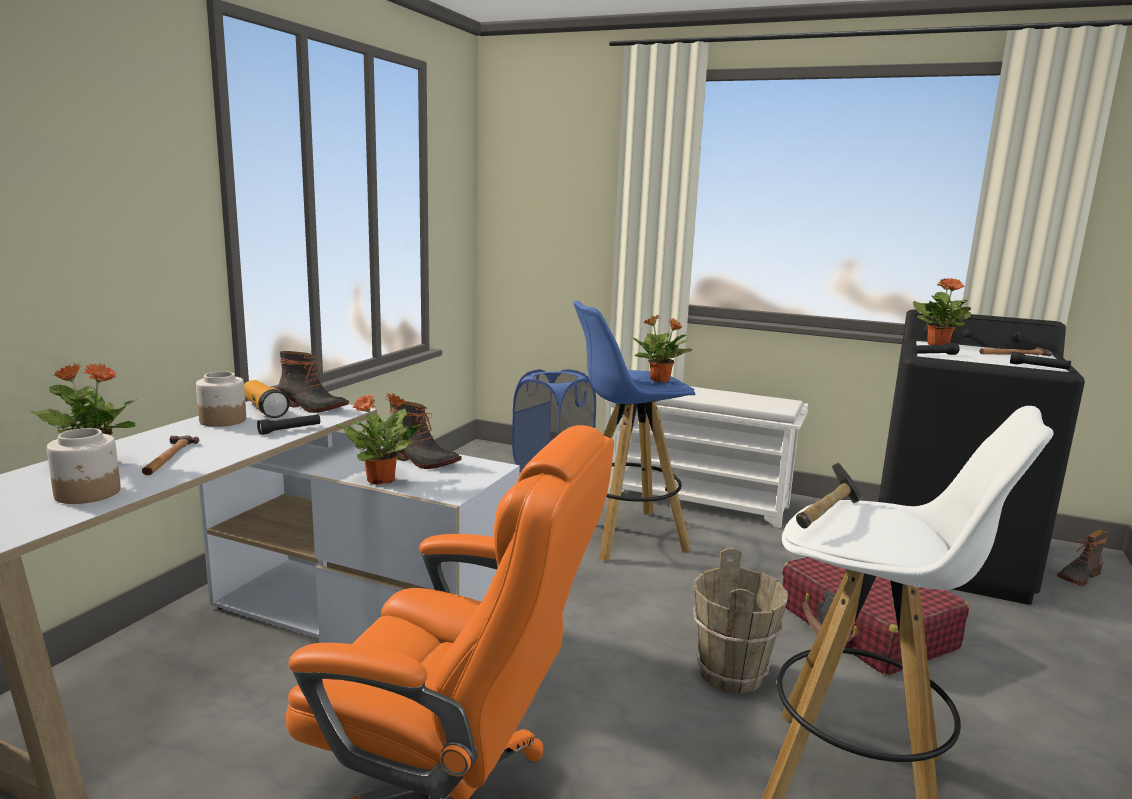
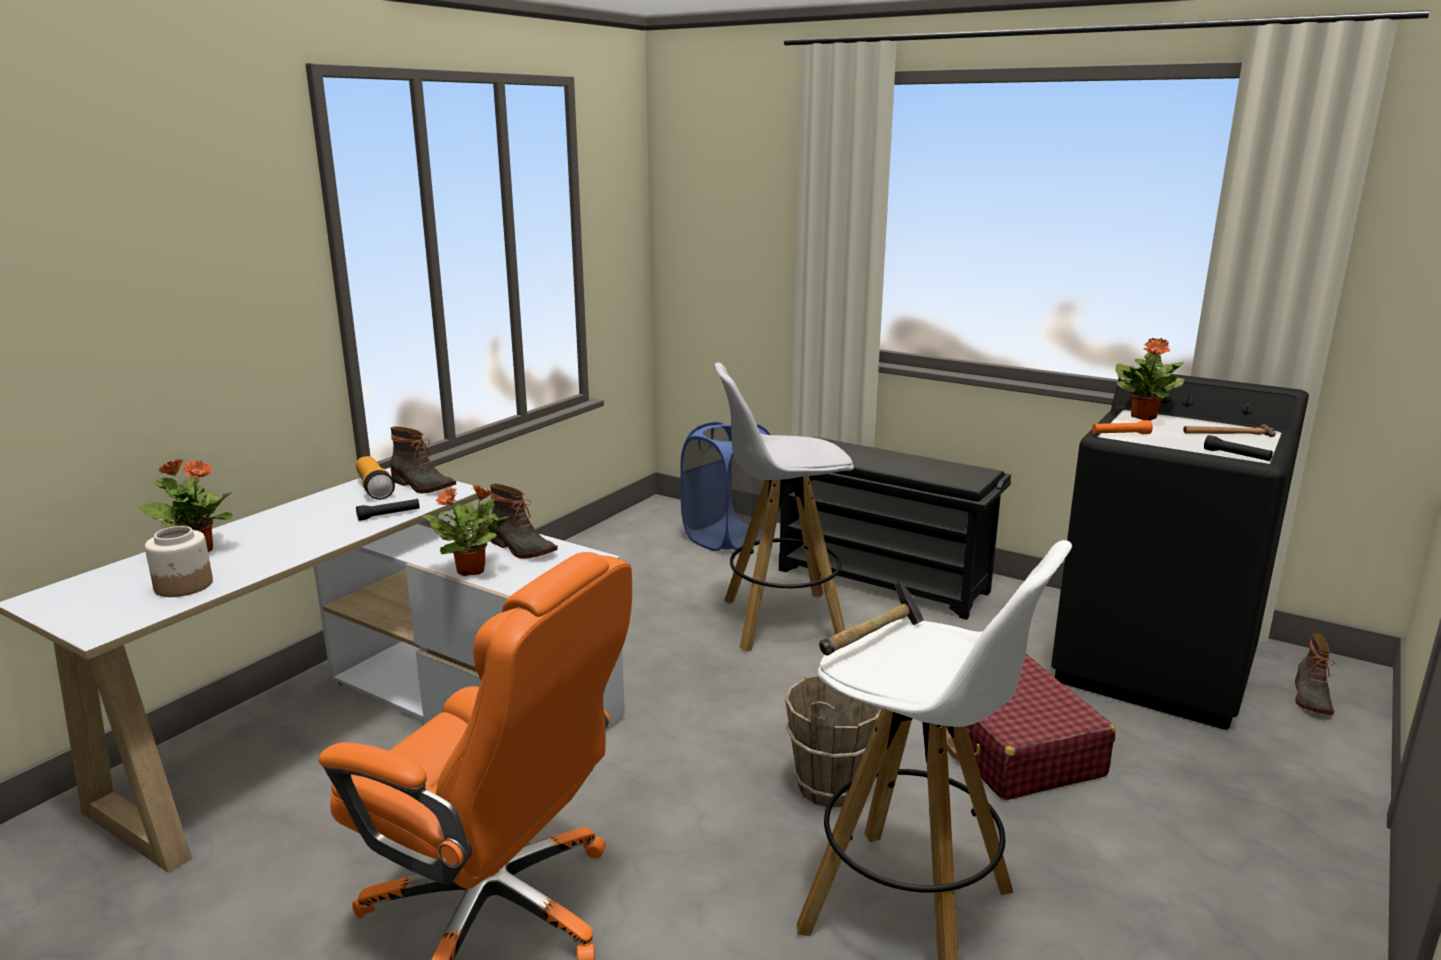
camera: 10 degrees right, 5 degrees up
hammer [142,435,199,475] -> none
jar [196,371,246,427] -> none
blue stool [573,301,696,562] -> white stool [714,363,854,652]
white shoe rack [605,386,808,528] -> black shoe rack [779,437,1011,620]
potted plant [633,315,693,382] -> none
black flashlight [911,343,960,355] -> orange flashlight [1092,420,1153,434]
boot [1057,529,1107,586] -> boot turned 45 degrees counterclockwise [1295,633,1335,715]

